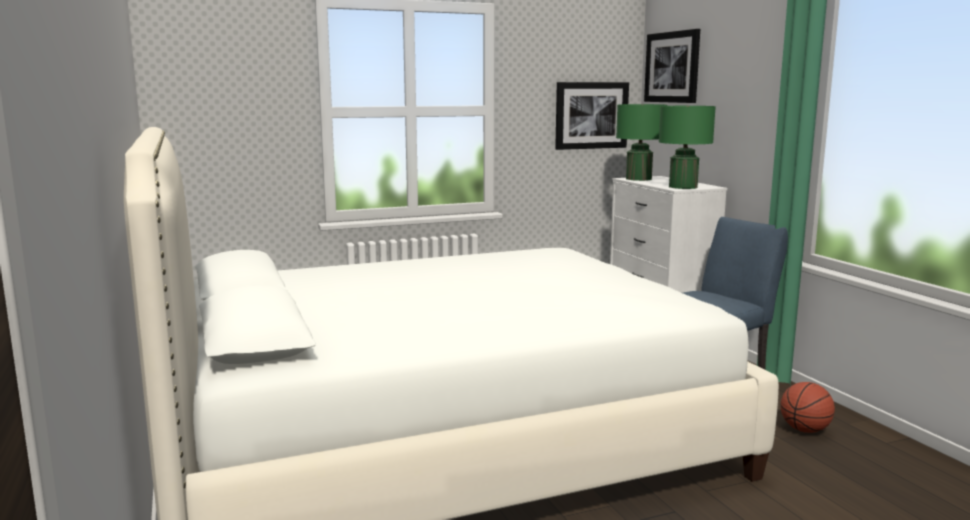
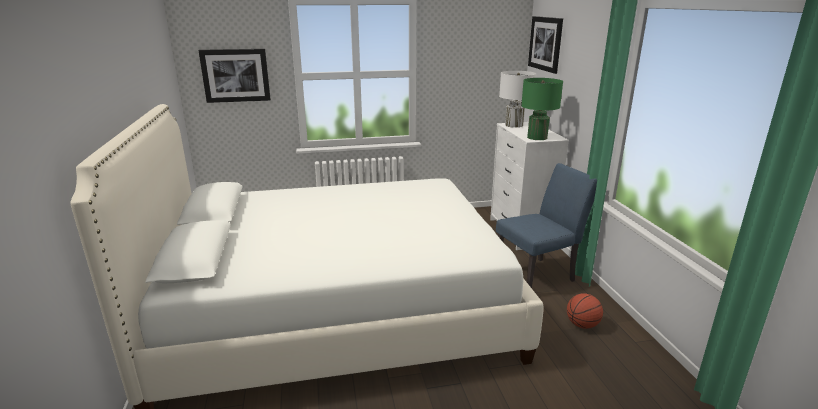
camera: 10 degrees right, 10 degrees up
picture [555,82,629,150] -> picture moved to [198,49,271,103]
green table lamp [616,104,667,181] -> white table lamp [499,71,537,128]

